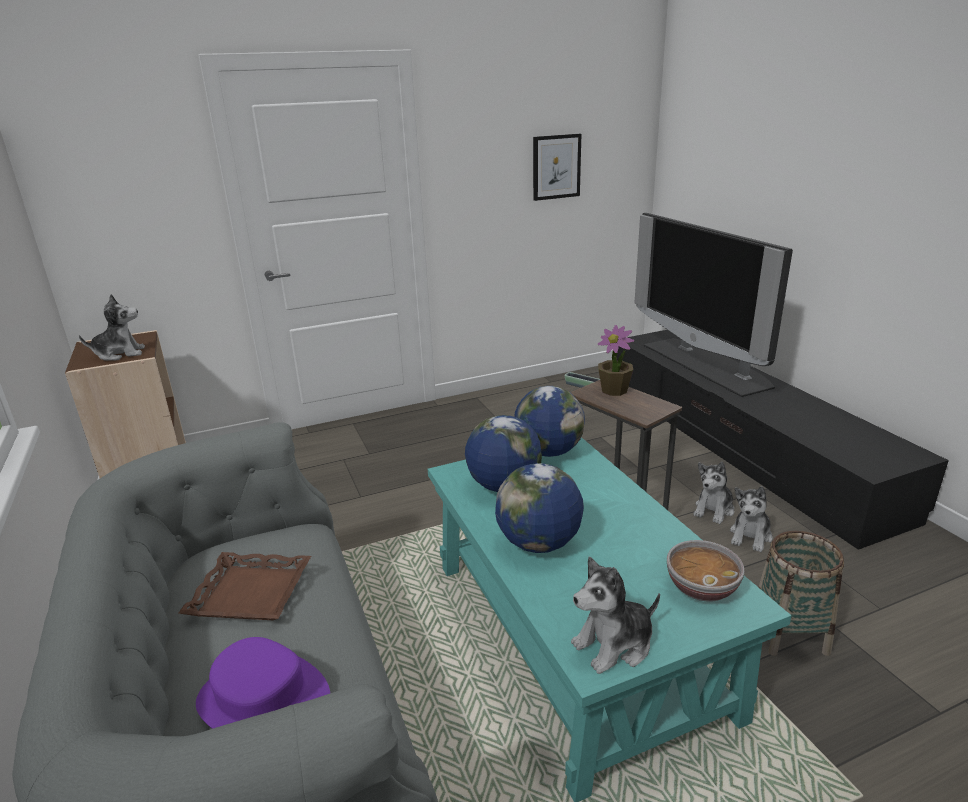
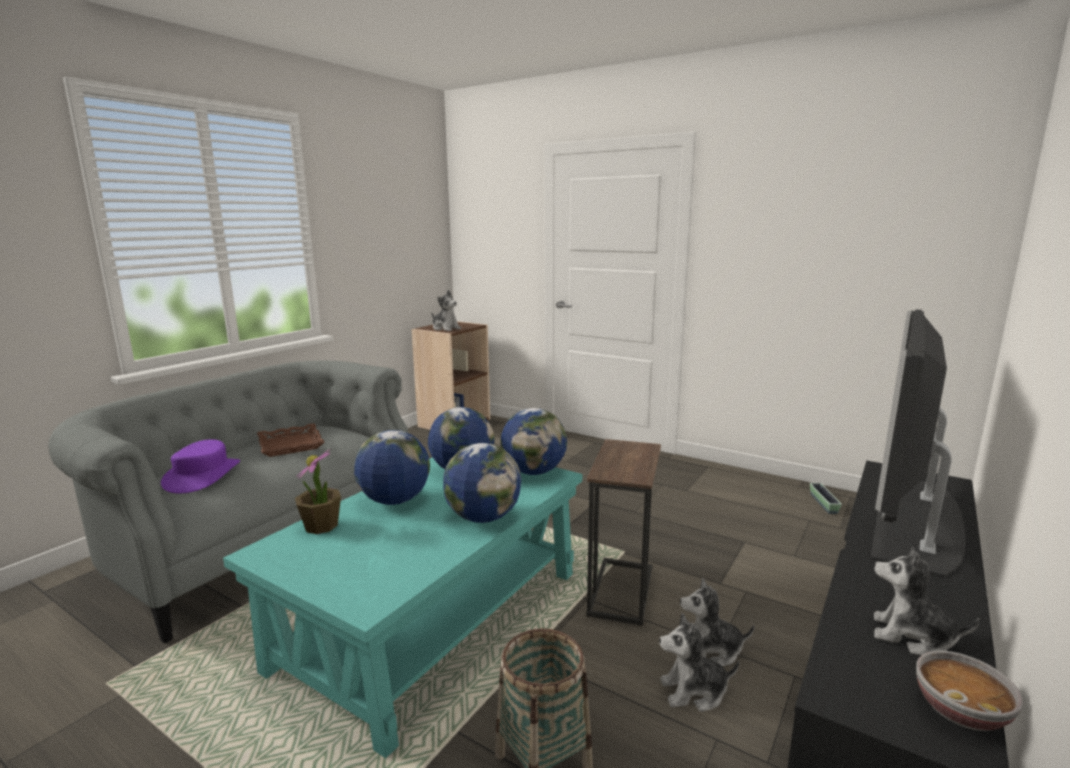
camera: 55 degrees right, 10 degrees down
picture [533,134,581,201] -> none
plush toy [571,557,660,674] -> plush toy moved to [874,547,980,655]
potted plant [598,325,634,396] -> potted plant moved to [295,449,341,534]
bowl [667,540,745,602] -> bowl moved to [916,651,1023,731]
none -> globe [443,443,521,523]

